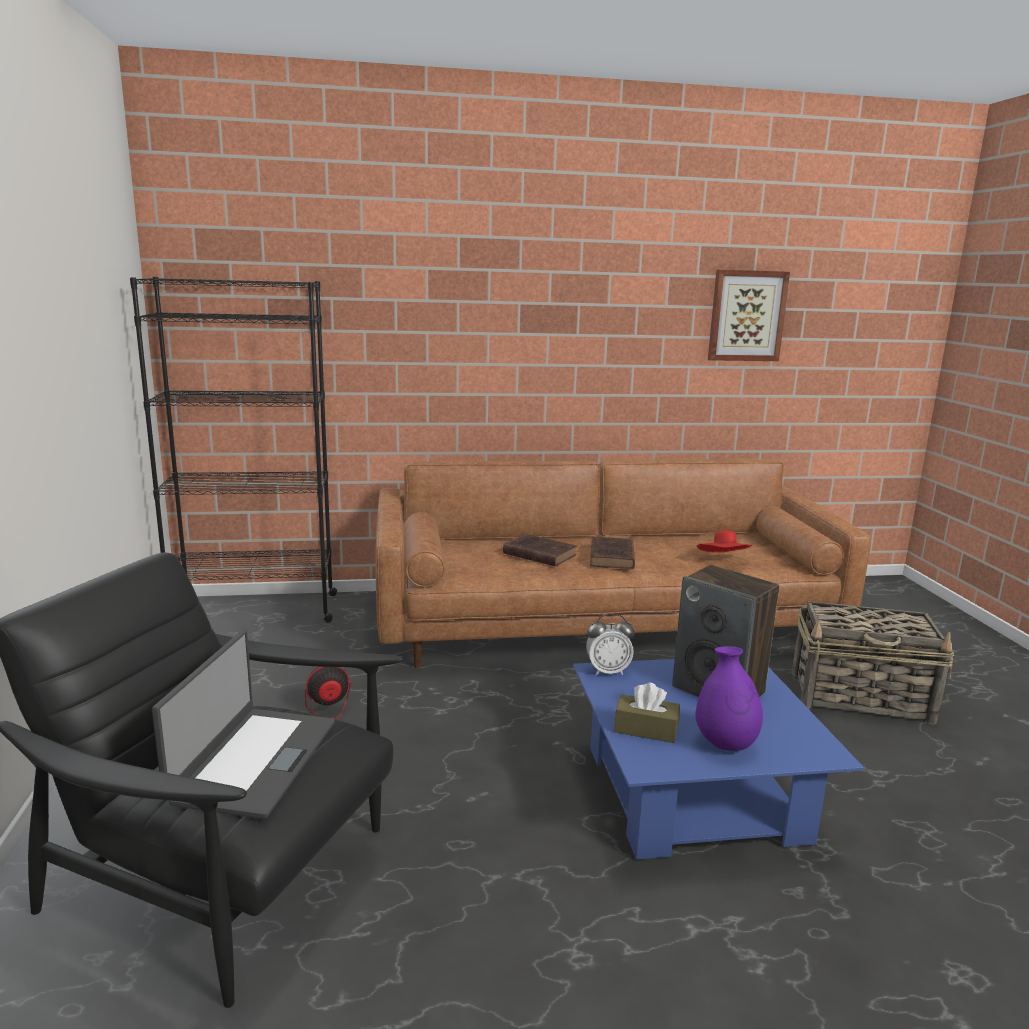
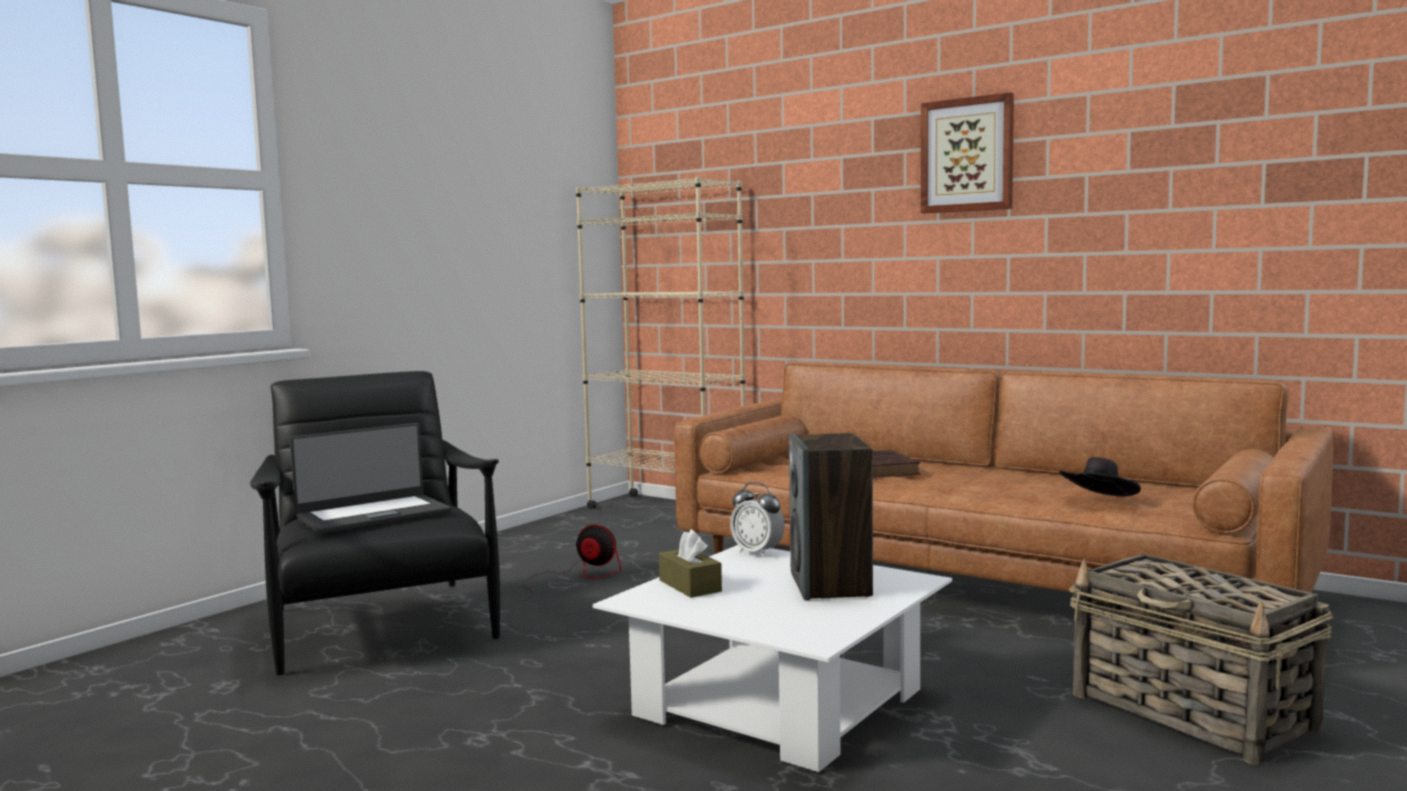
camera: 45 degrees right, 10 degrees down
black bookcase [130,277,337,623] -> beige bookcase [576,177,745,509]
blue coffee table [573,659,864,860] -> white coffee table [593,545,952,773]
brown book [590,537,635,569] -> none
purple vase [695,646,763,751] -> none
red hat [697,530,753,553] -> black hat [1059,457,1141,497]
picture [708,270,790,361] -> picture moved to [921,92,1014,213]

